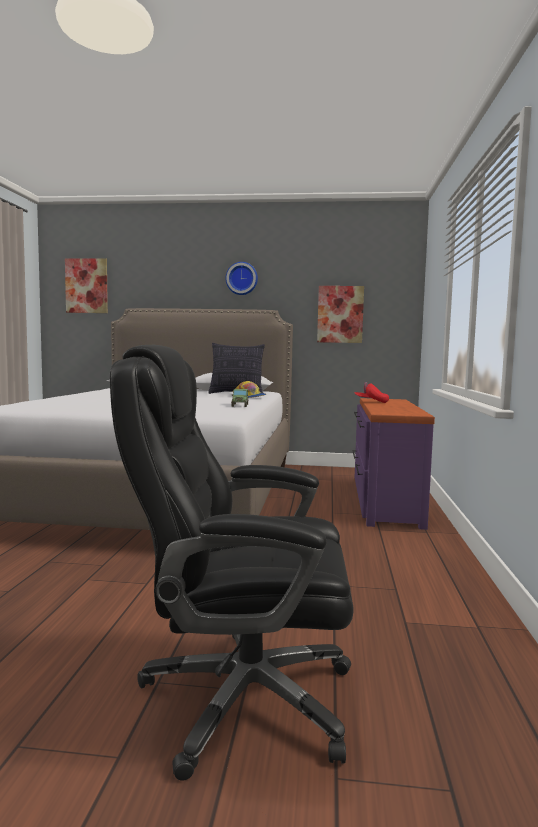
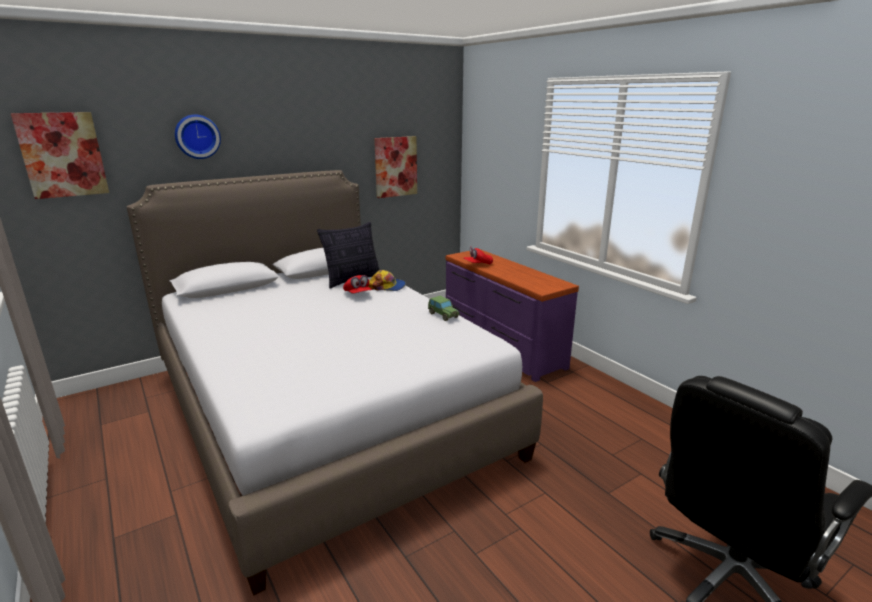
camera: 40 degrees left, 15 degrees up
wall clock [226,262,258,295] -> wall clock moved to [175,115,221,159]
none -> red cap [343,275,372,294]

